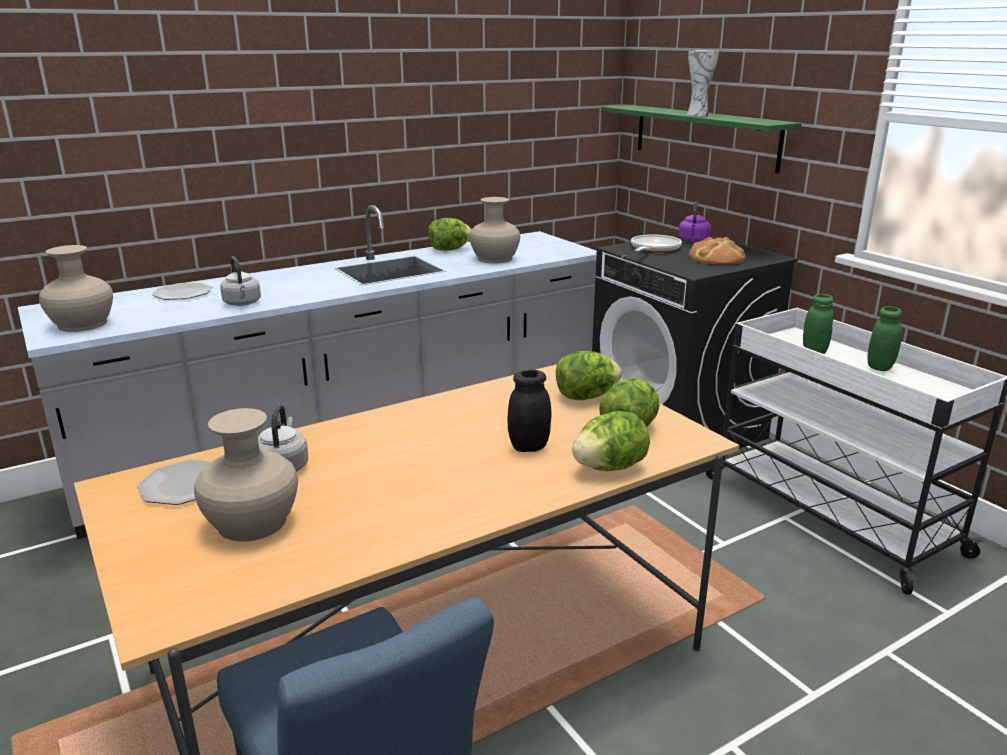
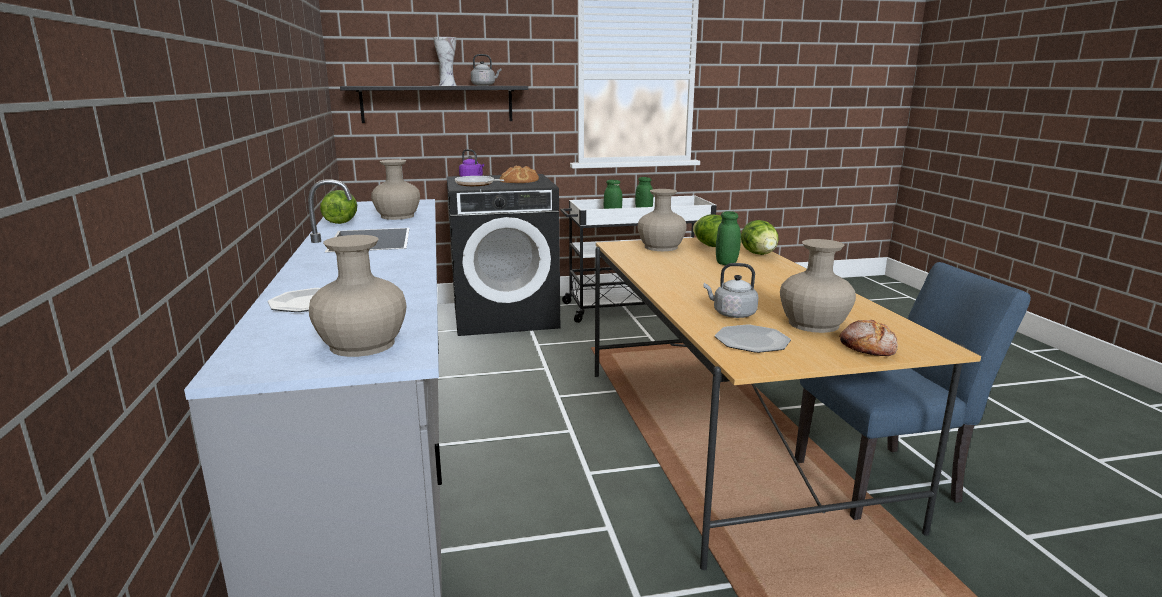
camera: 70 degrees left, 5 degrees down
grey kettle [220,256,261,306] -> grey kettle moved to [471,54,502,86]
black jar [508,370,551,452] -> green jar [716,211,741,265]
lettuce [556,351,622,400] -> beige vase [637,189,687,251]
green shelf [601,105,802,173] -> black shelf [340,86,528,123]
none -> bread [839,320,898,356]

